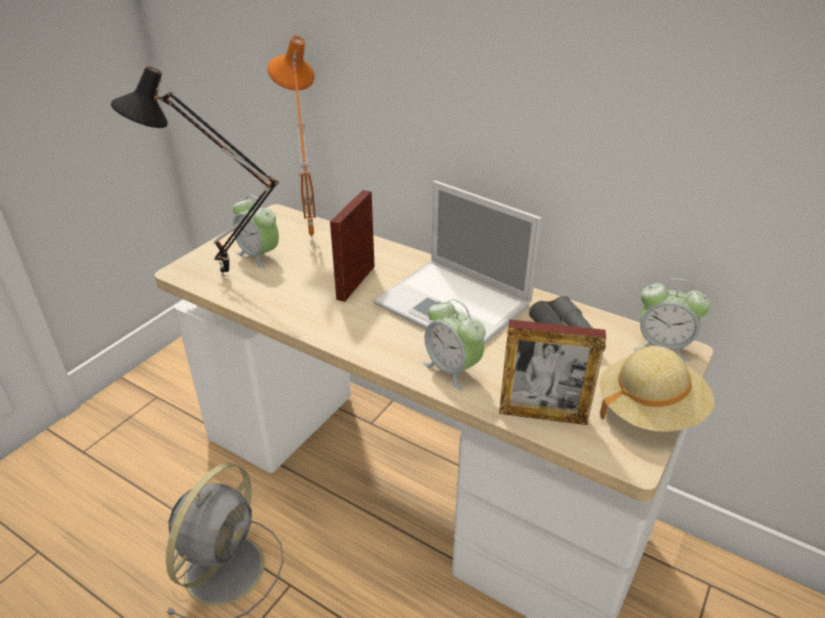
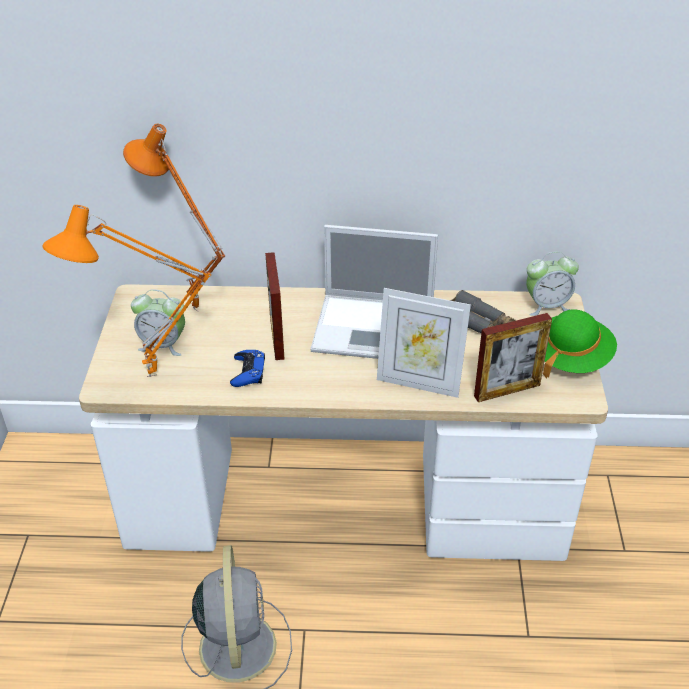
camera: 30 degrees left, 5 degrees up
black table lamp [111,66,279,276] -> orange table lamp [42,205,211,377]
alarm clock [423,299,486,391] -> picture frame [377,288,471,398]
beige hat [599,346,714,432] -> green hat [543,309,617,378]
none -> blue game controller [230,350,265,387]

